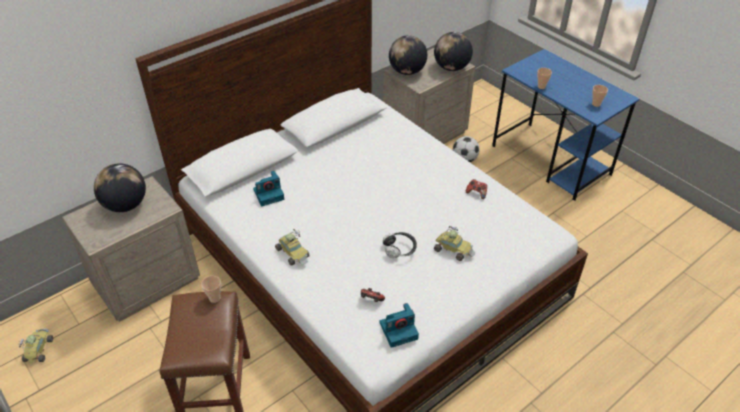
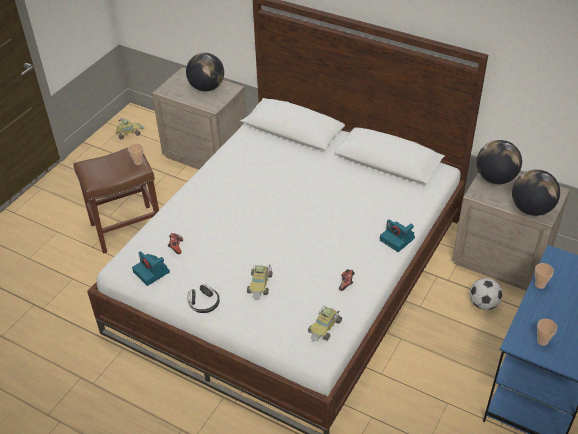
camera: 70 degrees right, 0 degrees up
camera [253,171,284,206] -> camera moved to [380,219,415,252]
toy car [275,229,309,266] -> toy car moved to [308,306,342,342]
headphones [383,232,417,258] -> headphones moved to [187,284,220,313]

